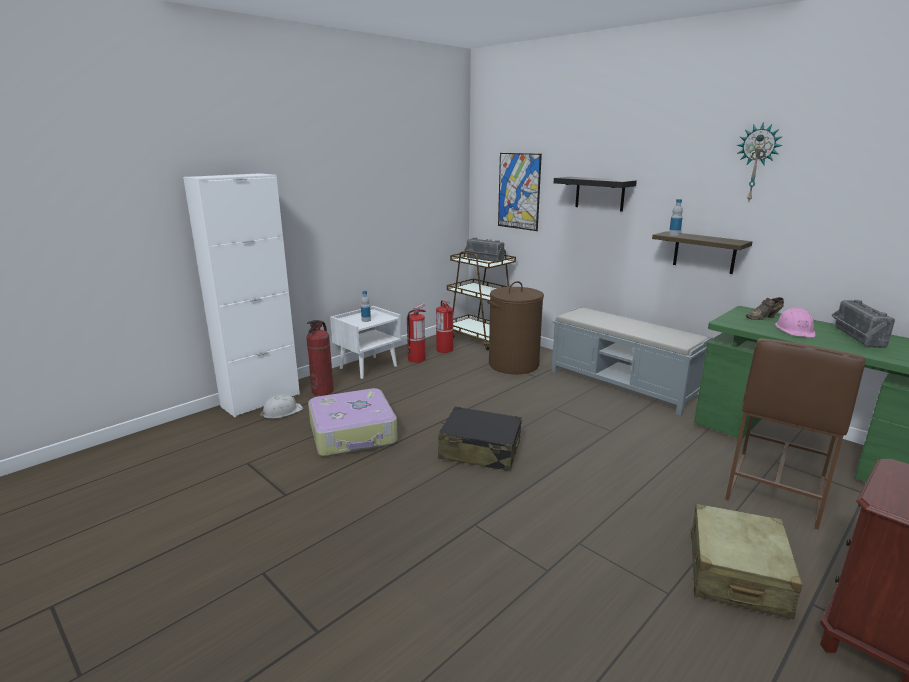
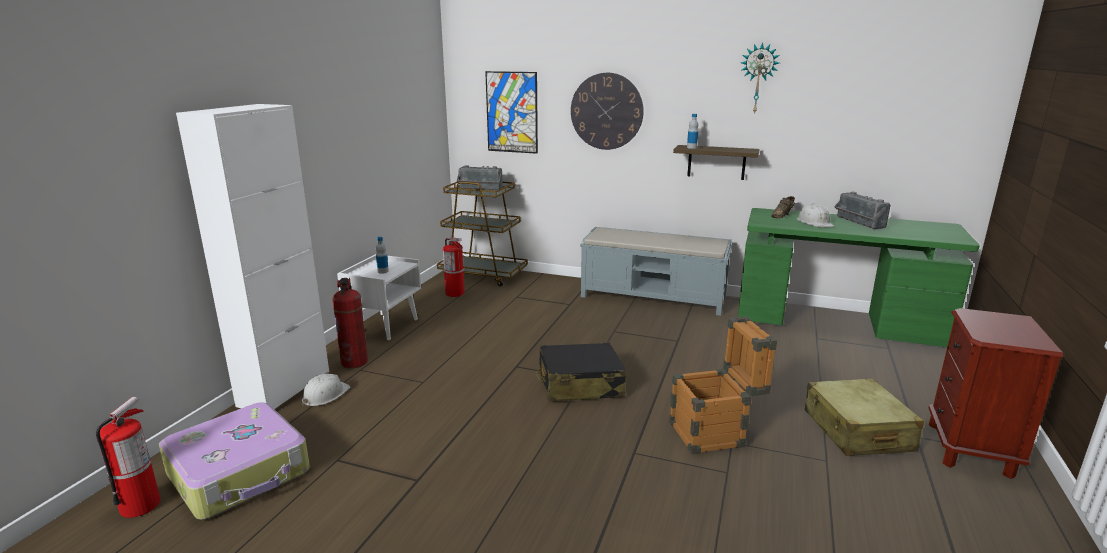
camera: 25 degrees left, 0 degrees up
suitcase [308,388,398,456] -> suitcase moved to [159,402,310,520]
fire extinguisher [407,303,426,363] -> fire extinguisher moved to [96,397,160,518]
brown laundry basket [487,281,544,374] -> none
black shelf [554,177,637,212] -> wall clock [571,73,644,150]
brown stool [725,338,865,529] -> none
pink hard hat [775,308,815,337] -> white hard hat [797,203,834,227]
none -> crate [669,316,777,454]

